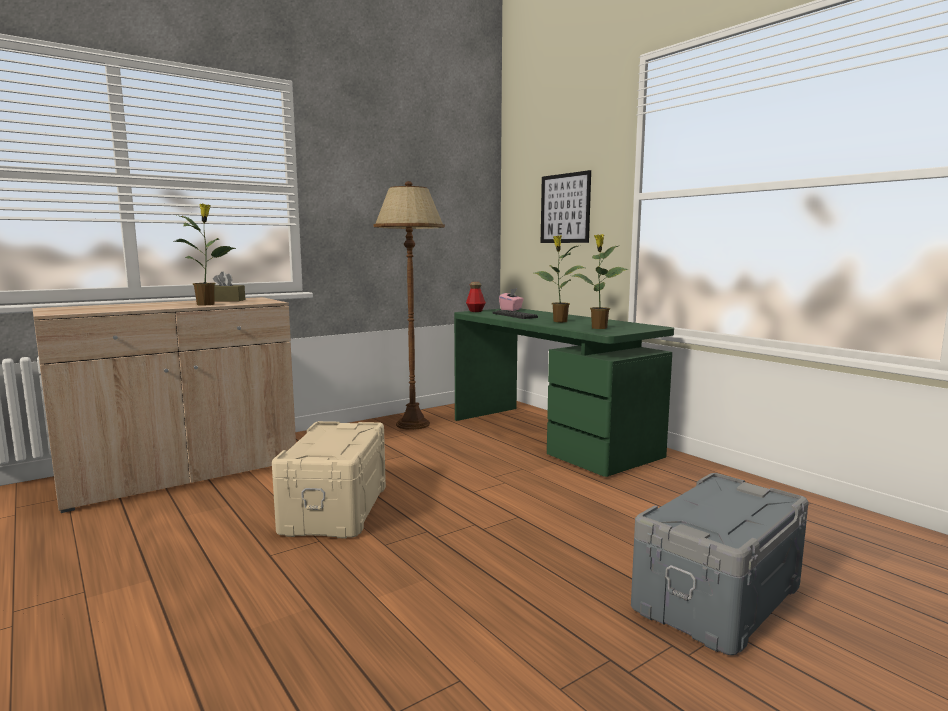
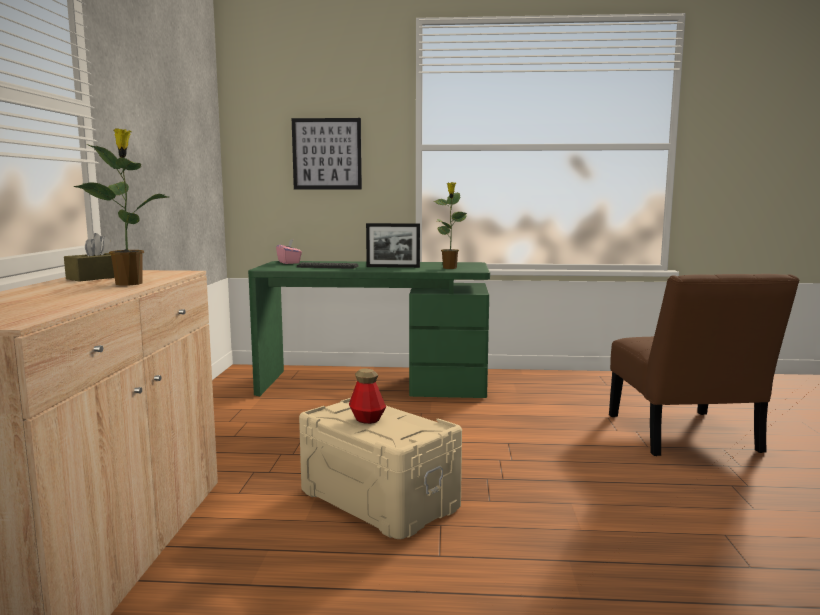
camera: 50 degrees left, 0 degrees up
brown floor lamp [373,181,445,430] -> none
bottle [466,282,486,312] -> bottle moved to [349,368,386,424]
potted plant [534,235,585,322] -> picture frame [366,223,420,268]
grey storage box [631,473,808,655] -> brown chair [609,274,800,456]

